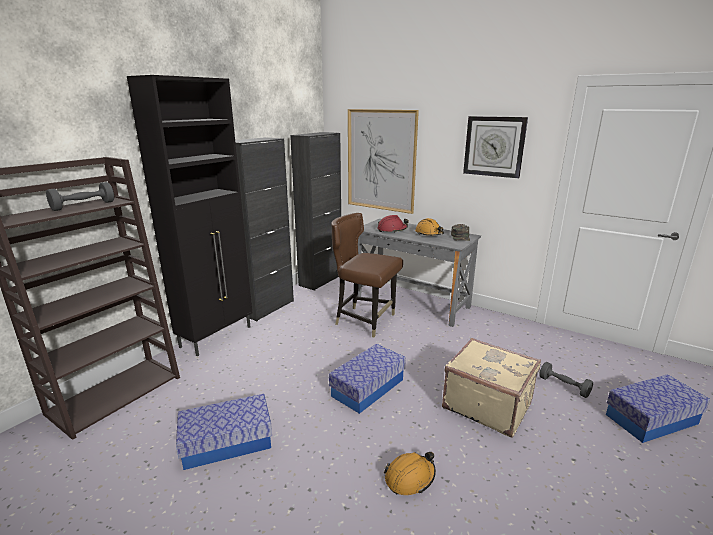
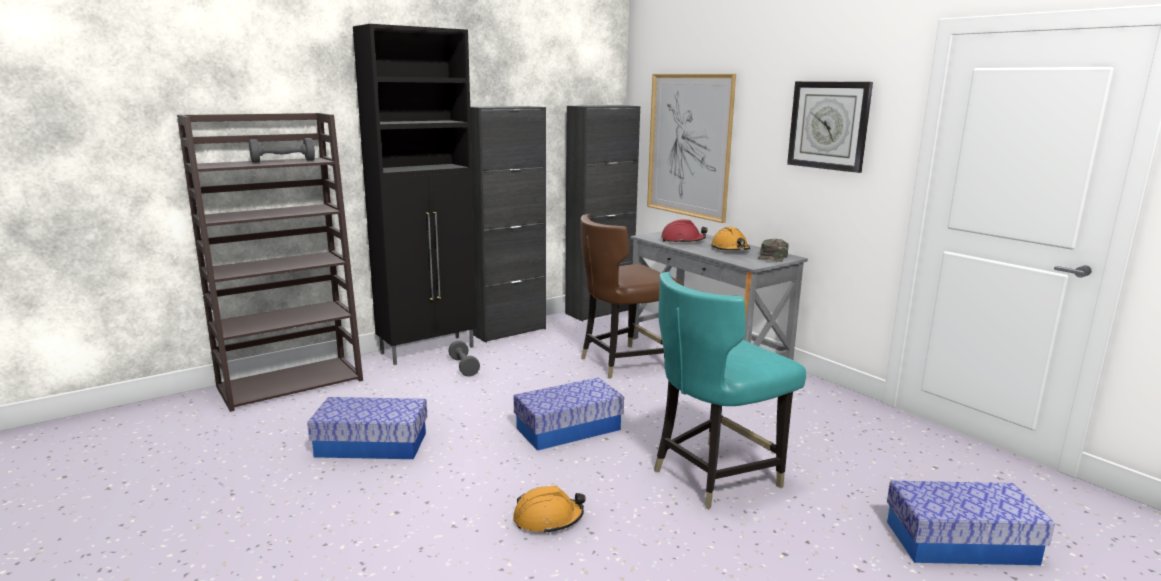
camera: 20 degrees right, 5 degrees down
brown chair [331,213,403,337] -> brown chair turned 75 degrees counterclockwise [581,214,682,379]
beige suitcase [442,338,541,438] -> turquoise chair [654,272,806,509]
grey dumbbell [539,362,593,398] -> grey dumbbell moved to [448,341,480,376]

